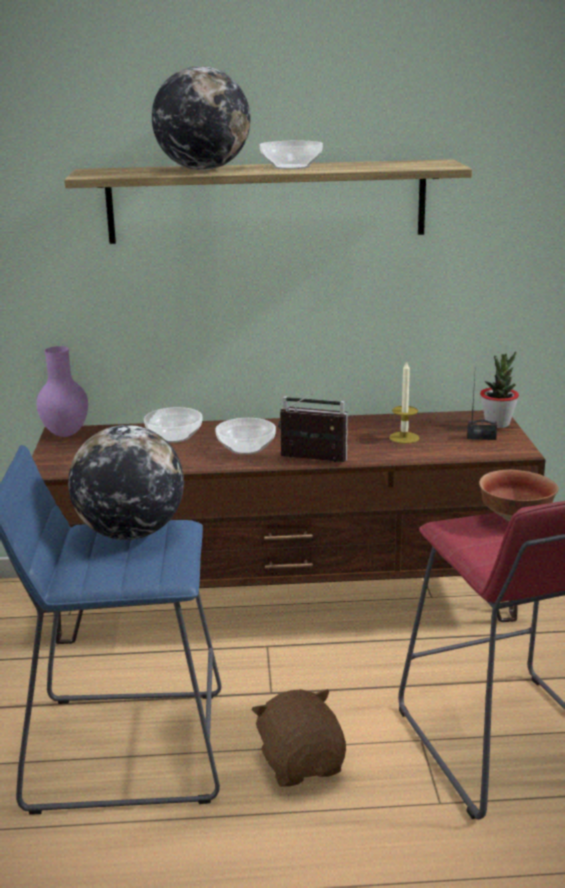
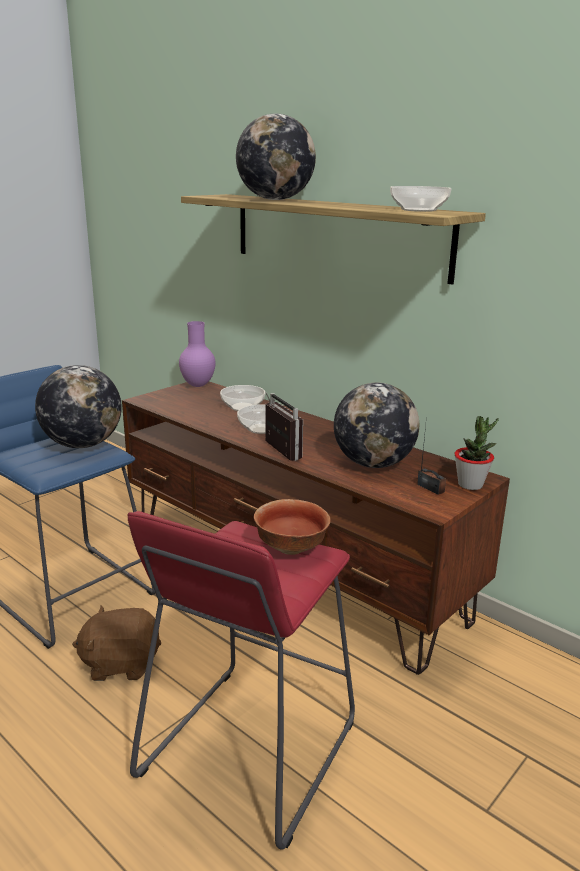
camera: 45 degrees right, 0 degrees up
brown plush toy [251,689,346,787] -> brown plush toy turned 120 degrees counterclockwise [72,605,161,681]
bowl [260,141,323,169] -> bowl moved to [390,186,451,212]
candle [389,360,419,444] -> globe [334,382,419,468]

